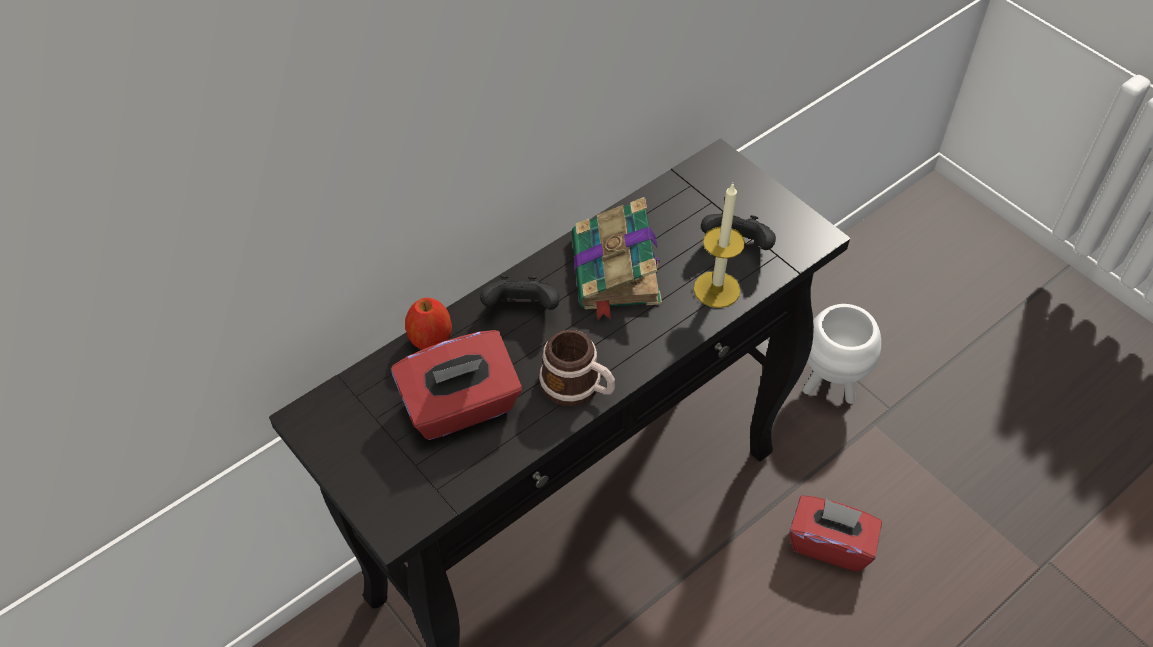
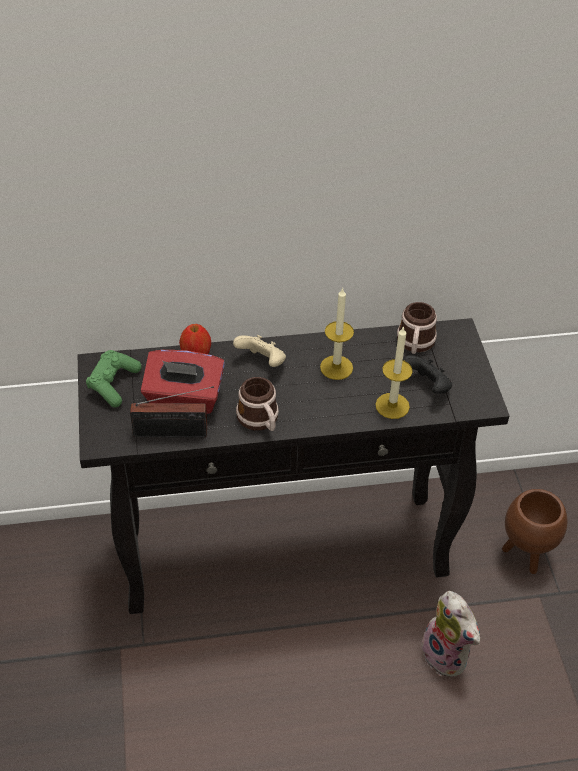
camera: 30 degrees right, 5 degrees down
black game controller [480,276,560,310] -> beige game controller [233,335,286,367]
book [572,197,662,320] -> candle [320,288,354,380]
red tissue box [789,495,882,572] -> plush toy [422,591,480,677]
white planter [803,304,881,404] -> brown planter [502,489,567,574]
none -> green game controller [86,350,142,408]
none -> radio [130,386,214,437]
none -> mug [397,302,437,354]

